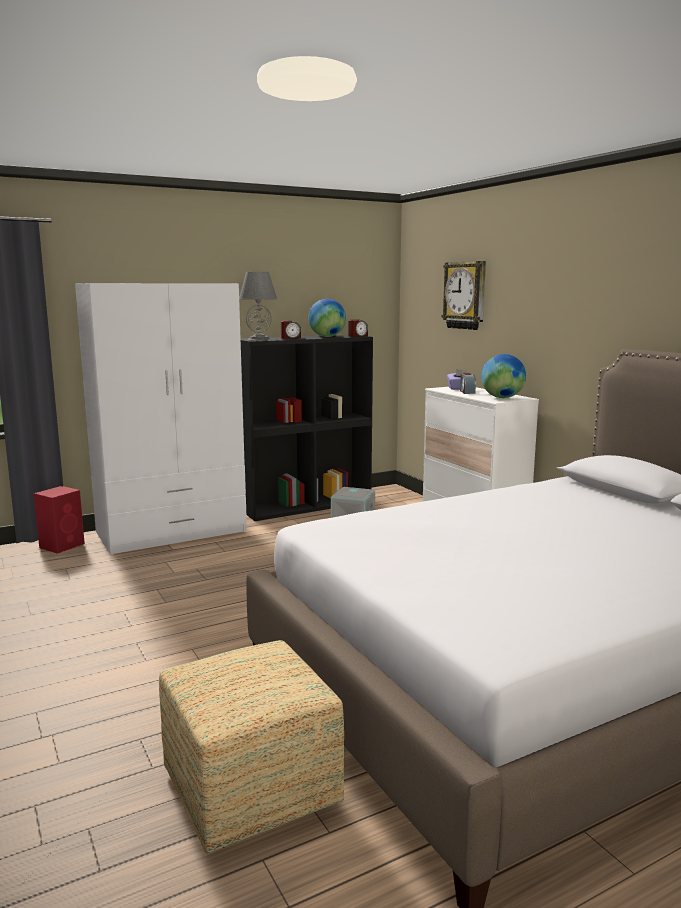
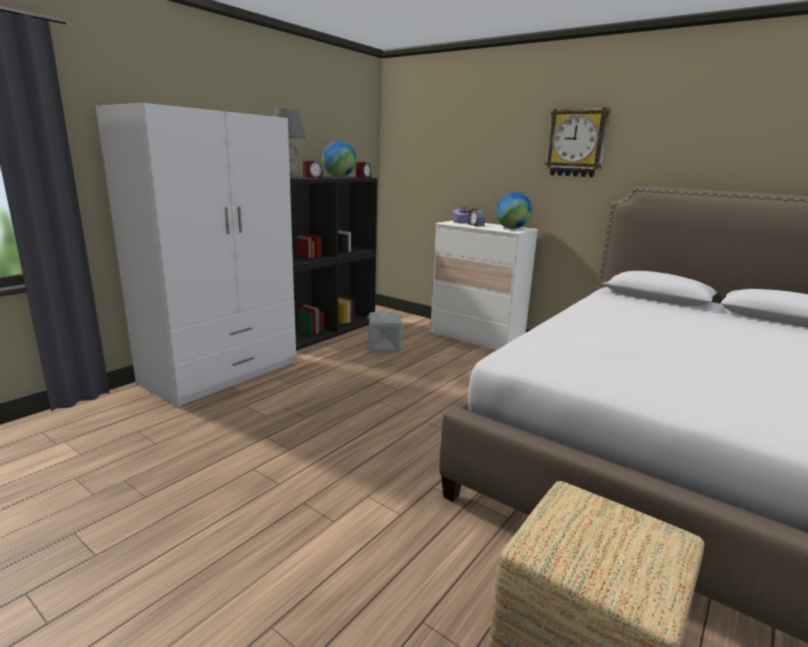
camera: 25 degrees left, 5 degrees up
red speaker [34,486,85,554] -> none
wall clock [442,261,486,330] -> wall clock moved to [545,108,611,177]

